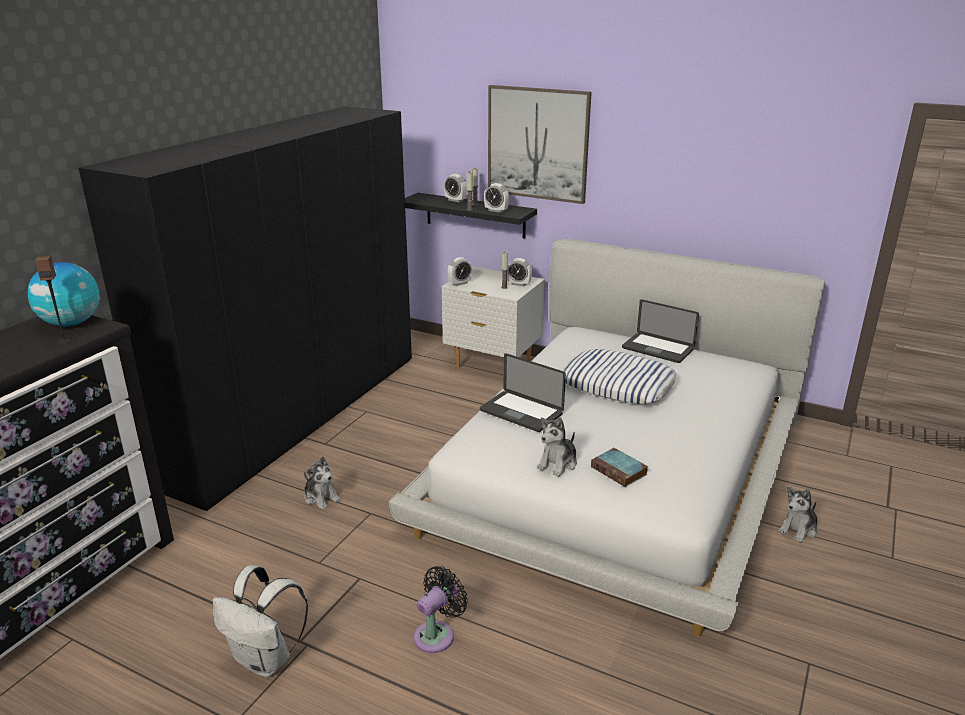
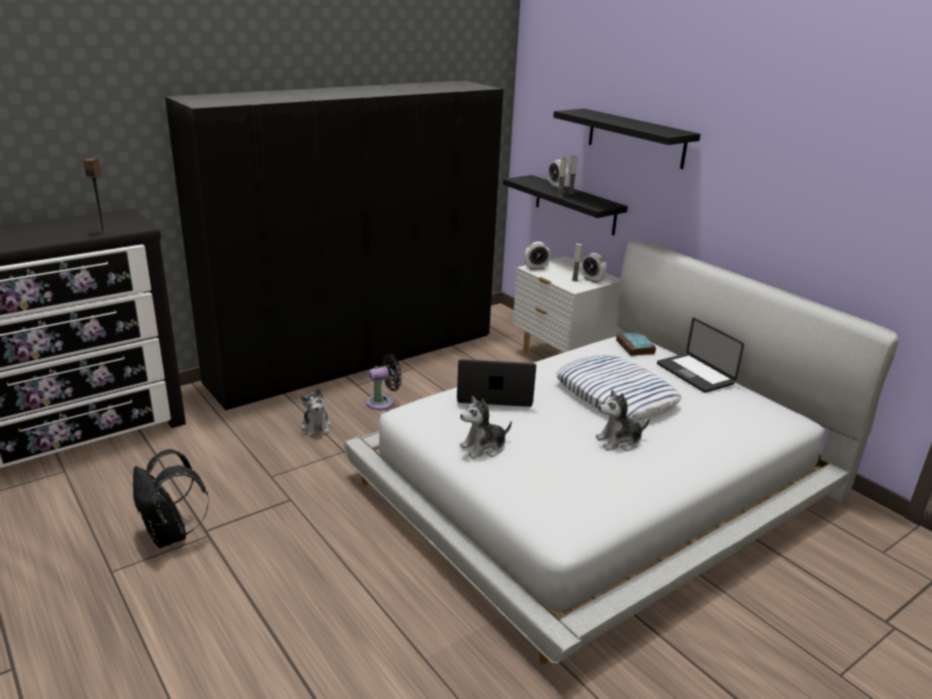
camera: 25 degrees right, 0 degrees up
globe [28,262,100,326] -> none
white backpack [213,565,308,677] -> black backpack [133,449,209,548]
black fan [414,566,468,653] -> black fan moved to [366,354,402,410]
laptop [480,353,566,432] -> laptop turned 120 degrees clockwise [457,359,536,407]
alarm clock [484,183,509,213] -> none
picture [488,85,592,204] -> black shelf [553,109,701,169]
book [591,448,648,487] -> book moved to [616,332,656,356]
plush toy [778,486,817,543] -> plush toy moved to [596,390,650,451]

